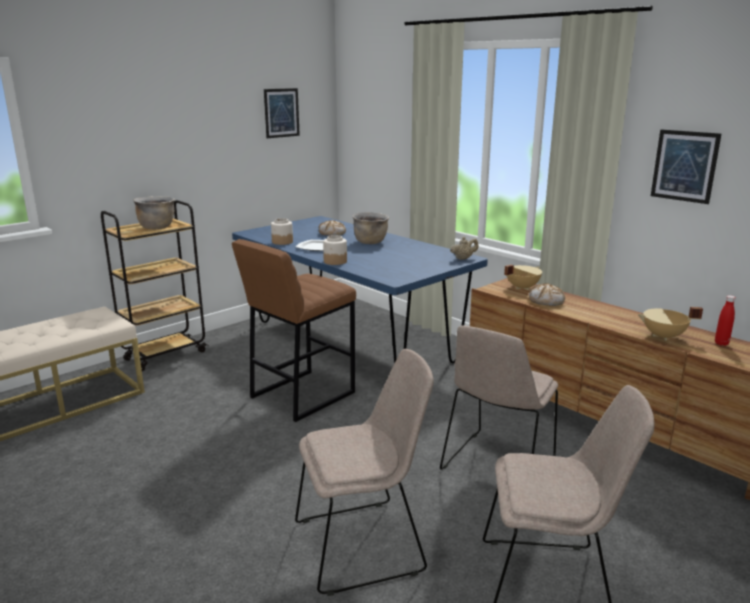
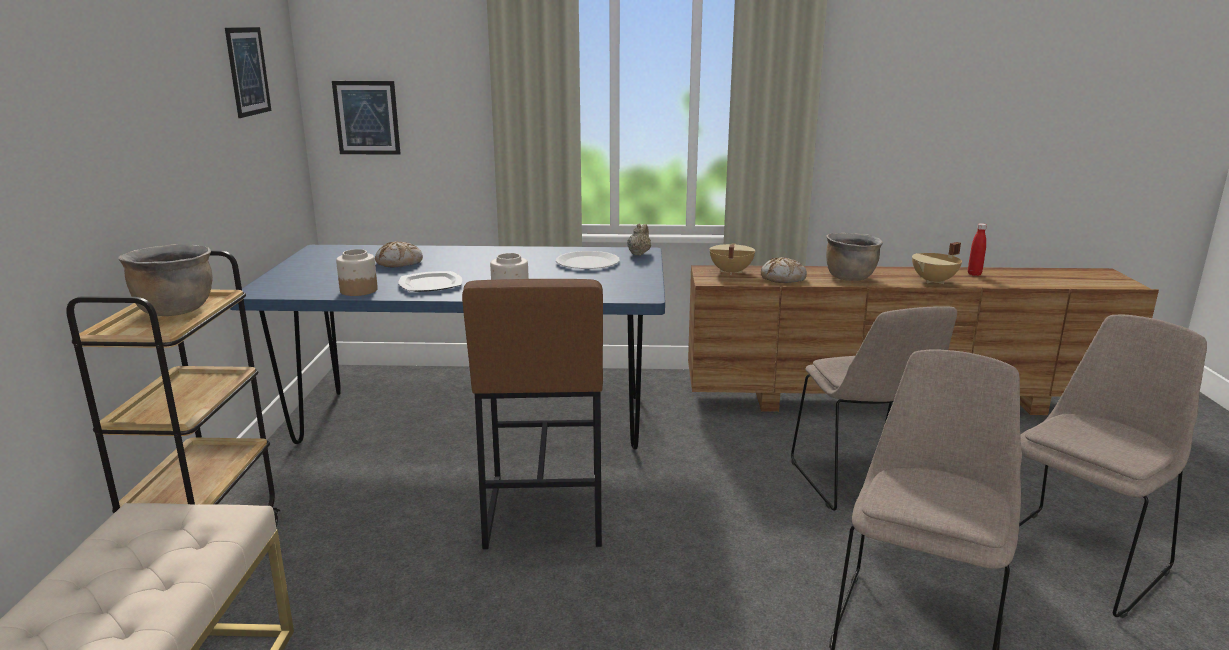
camera: 45 degrees left, 0 degrees up
brown cooking pot [353,212,389,244] -> brown cooking pot moved to [826,233,883,281]
picture [651,129,721,204] -> picture moved to [332,81,400,155]
none -> white plate [556,251,620,269]

